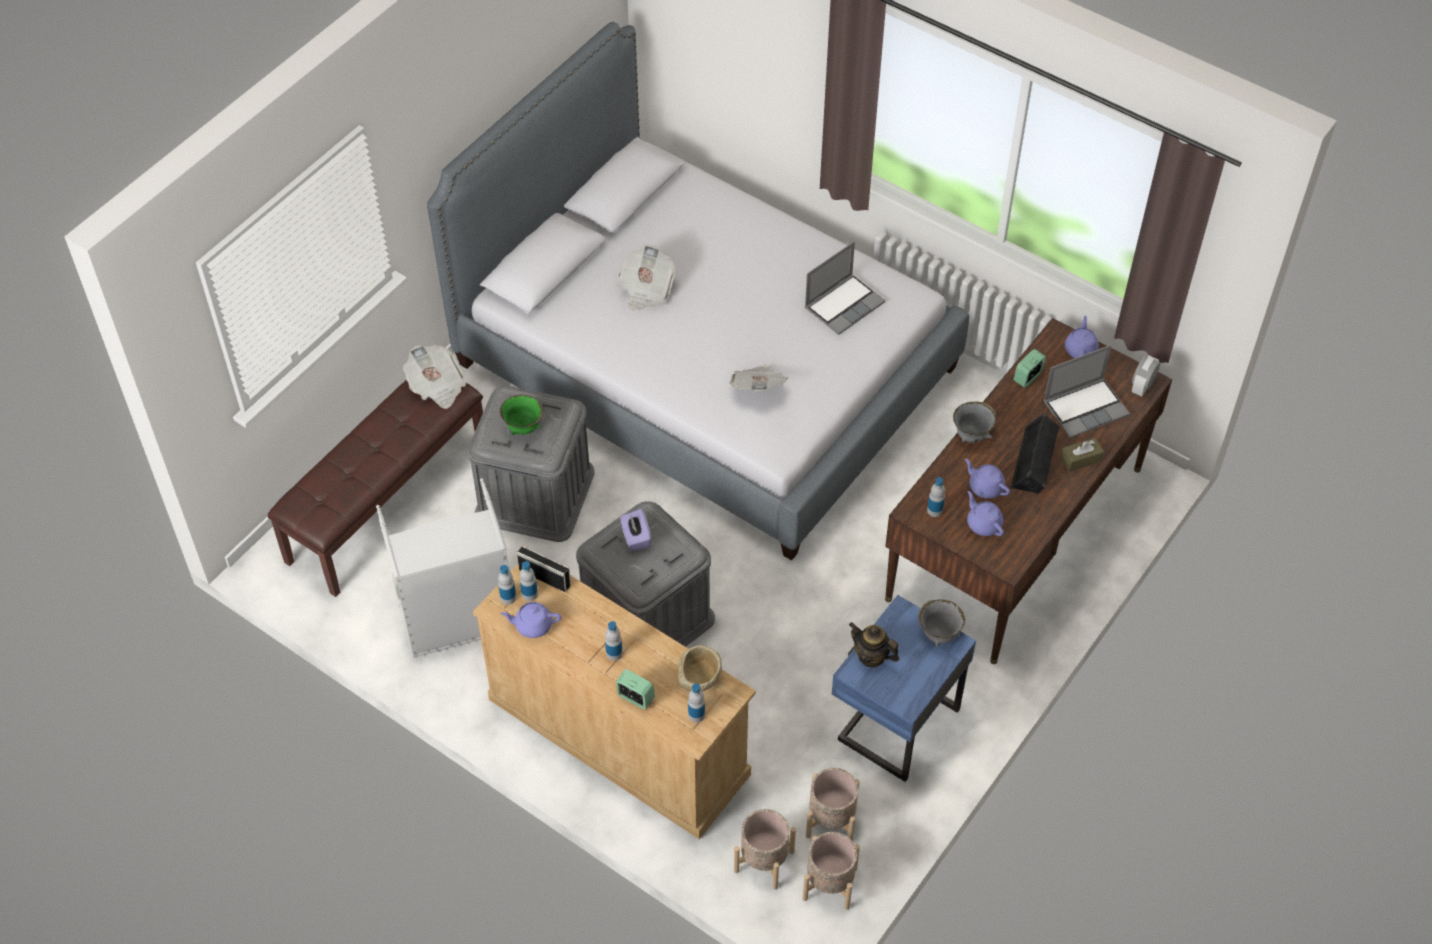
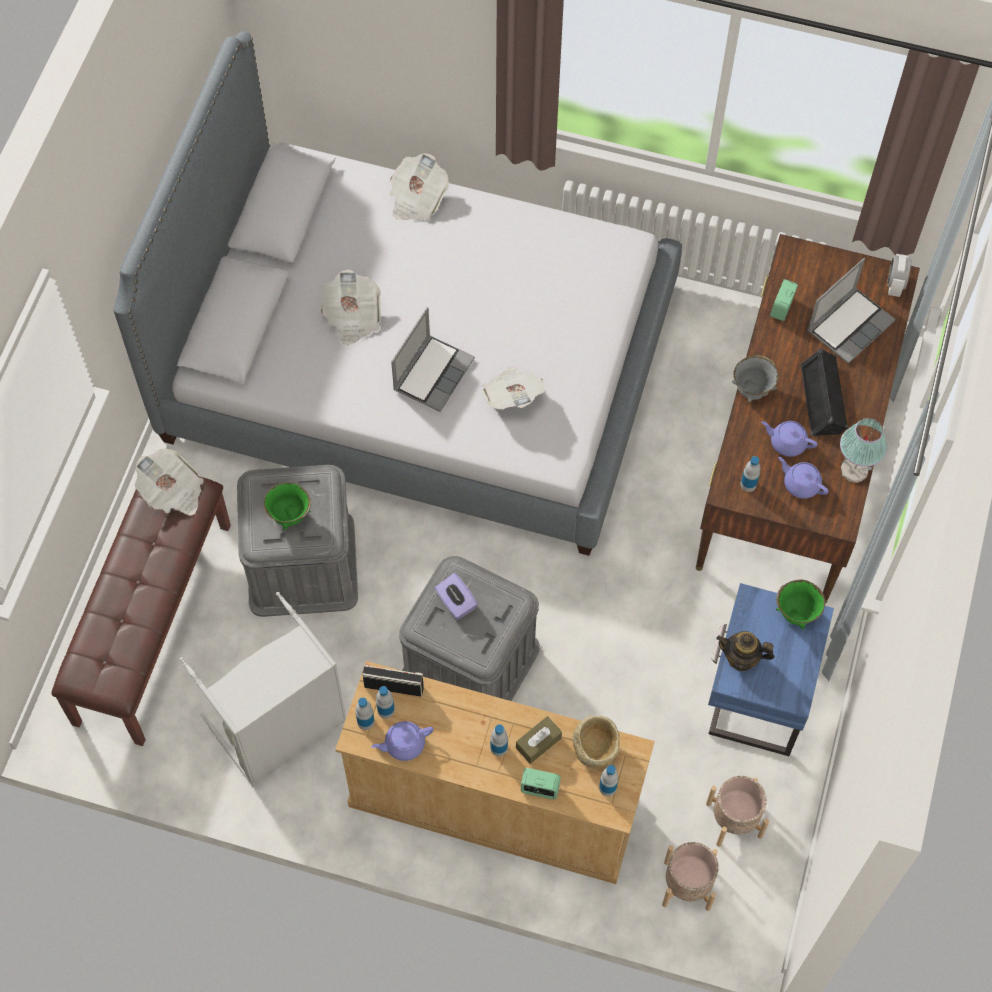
camera: 20 degrees left, 10 degrees up
beige planter [803,832,860,910] -> none
laptop [805,241,885,335] -> laptop moved to [391,307,475,412]
grey bowl [918,599,965,647] -> green bowl [776,580,825,630]
brown tissue box [1060,438,1104,472] -> brown tissue box moved to [516,716,562,764]
purple teapot [1065,315,1099,358] -> none
none -> newspaper [390,153,449,221]
none -> table lamp [840,418,887,483]

